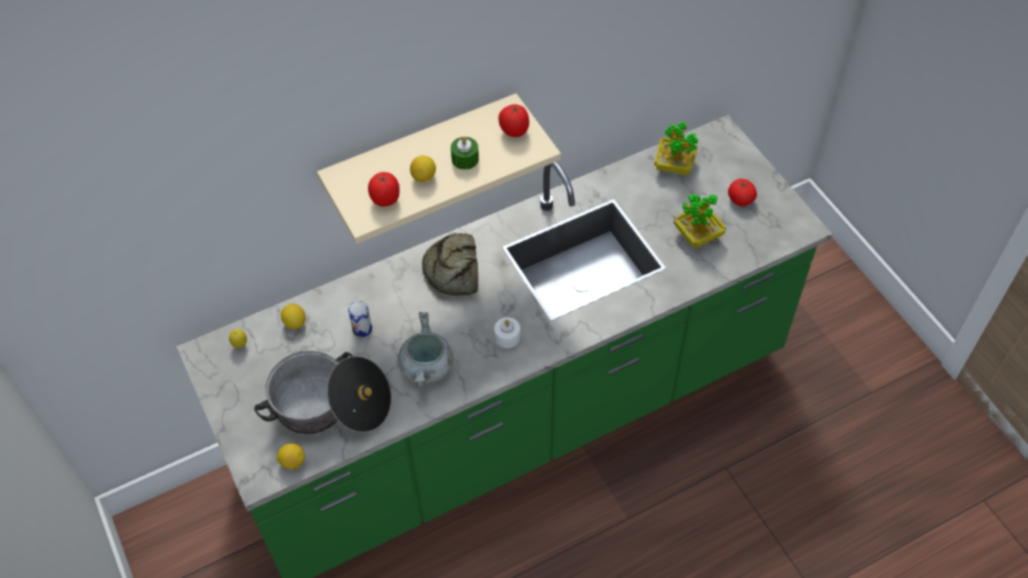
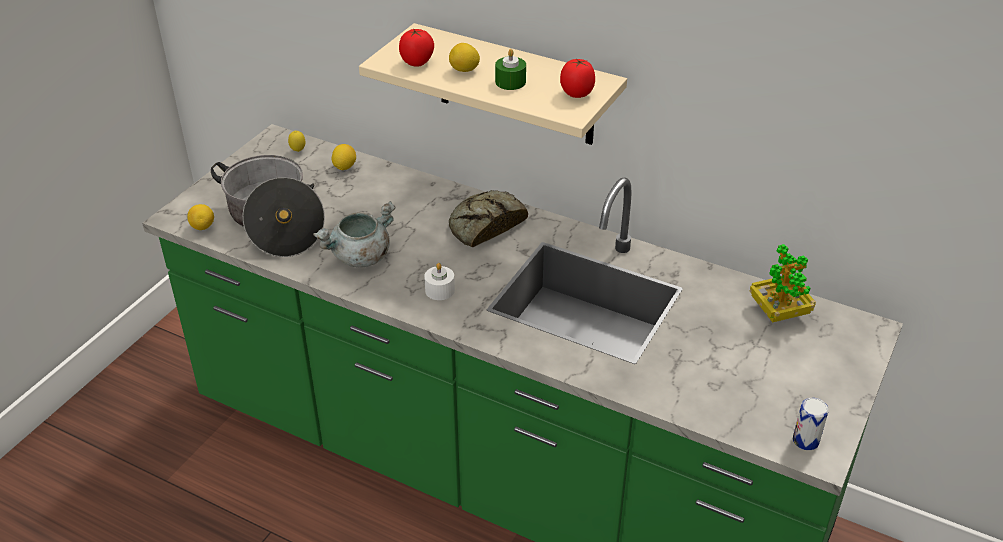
camera: 55 degrees right, 15 degrees down
can [348,301,372,337] -> can moved to [793,398,829,450]
potted plant [673,194,726,249] -> none
tomato [728,179,757,206] -> none

